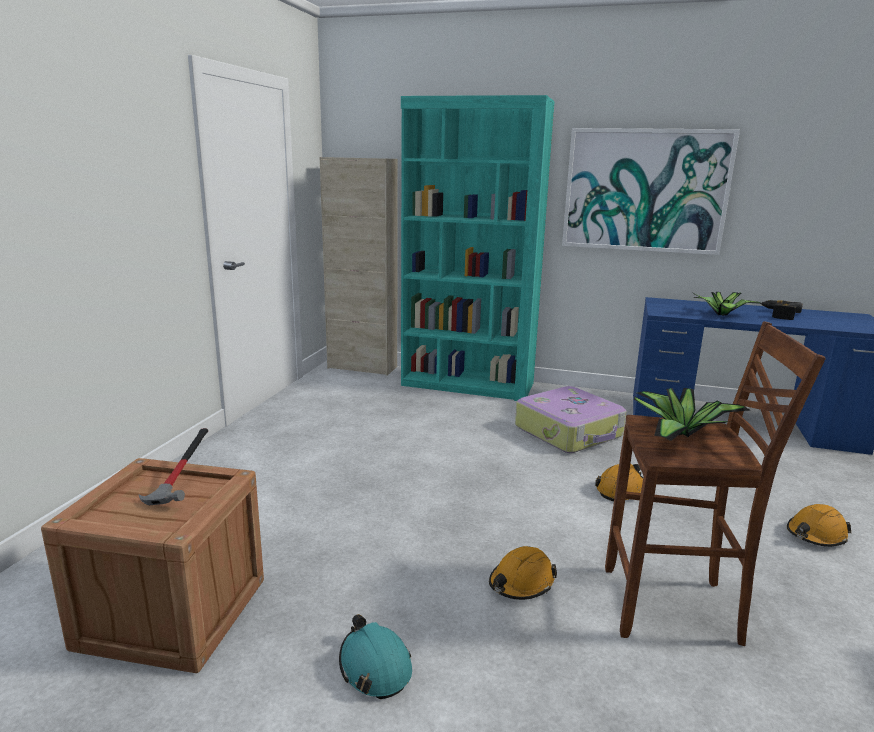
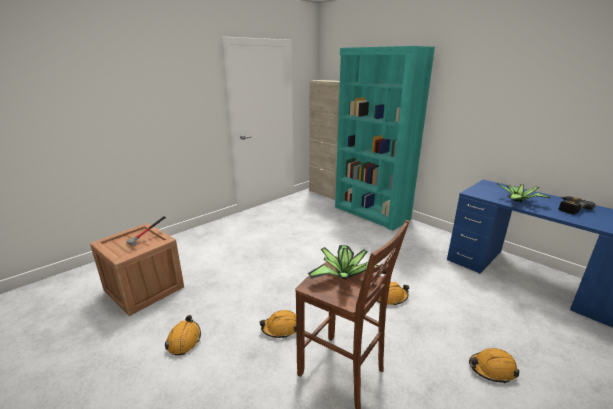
camera: 30 degrees right, 5 degrees up
turquoise hard hat [339,614,412,699] -> orange hard hat [165,315,201,355]
suitcase [515,386,627,453] -> none
picture [562,128,740,255] -> none

